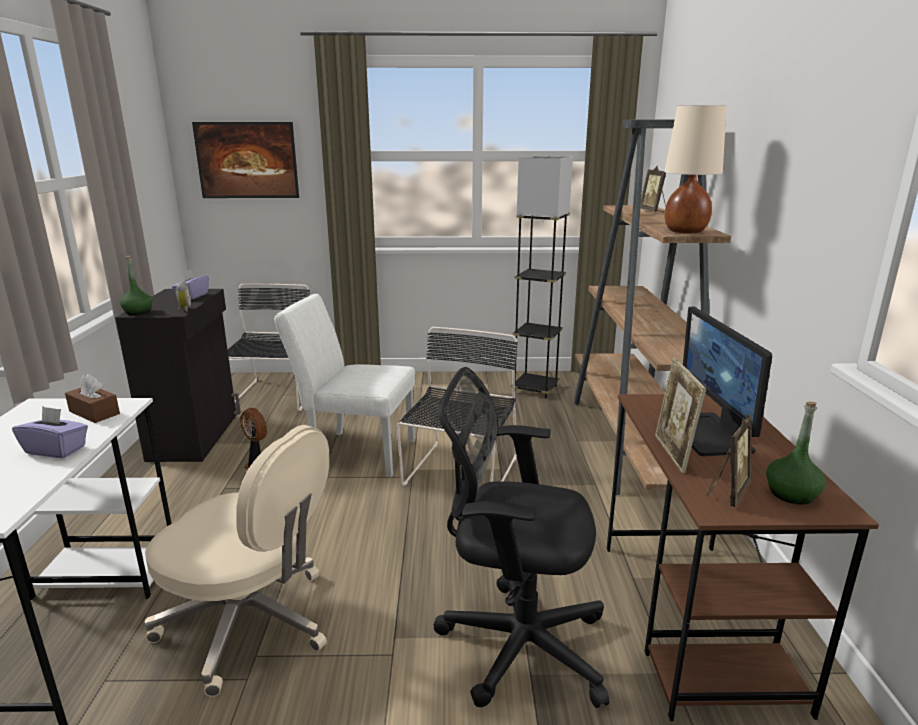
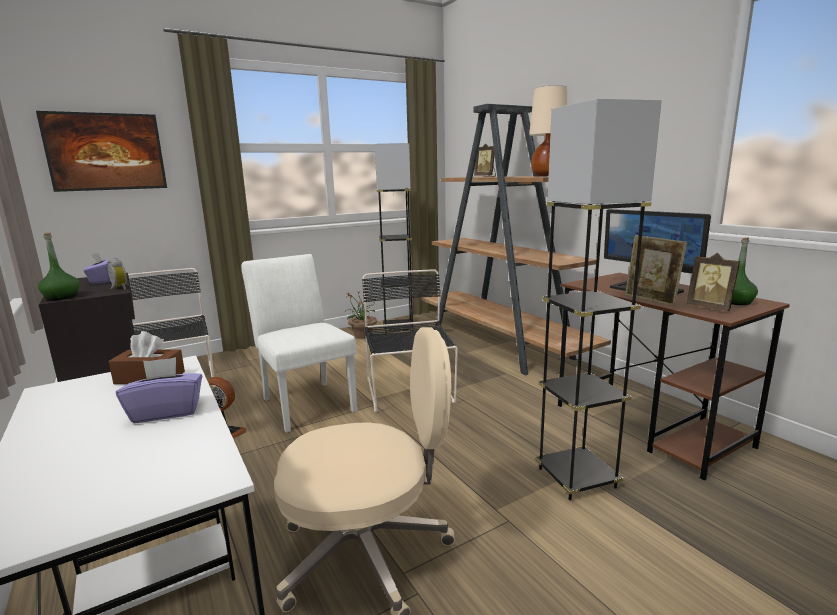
camera: 30 degrees left, 5 degrees down
white chair [274,294,415,477] -> white chair turned 75 degrees clockwise [241,254,358,433]
black office chair [433,367,609,708] -> grey floor lamp [535,98,662,500]
picture frame [706,415,752,507] -> picture frame turned 135 degrees clockwise [686,253,740,311]
none -> potted plant [346,290,377,339]

